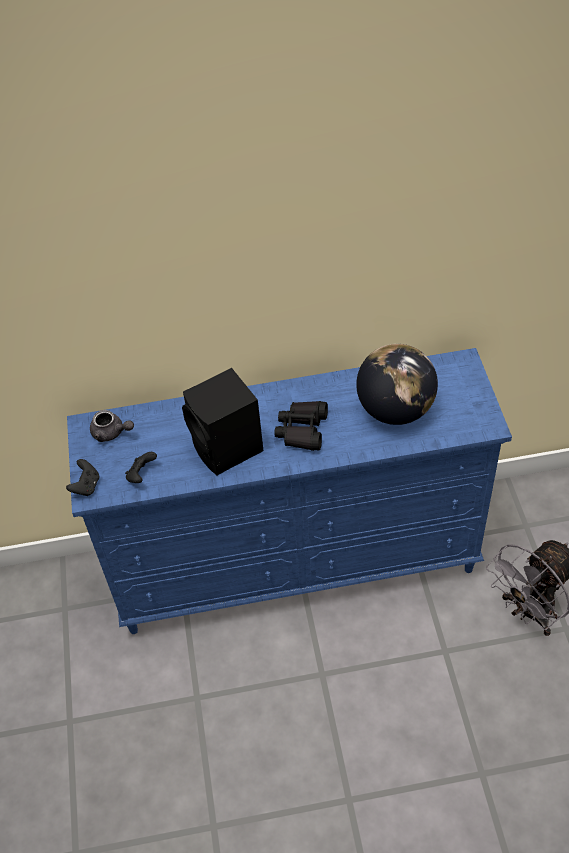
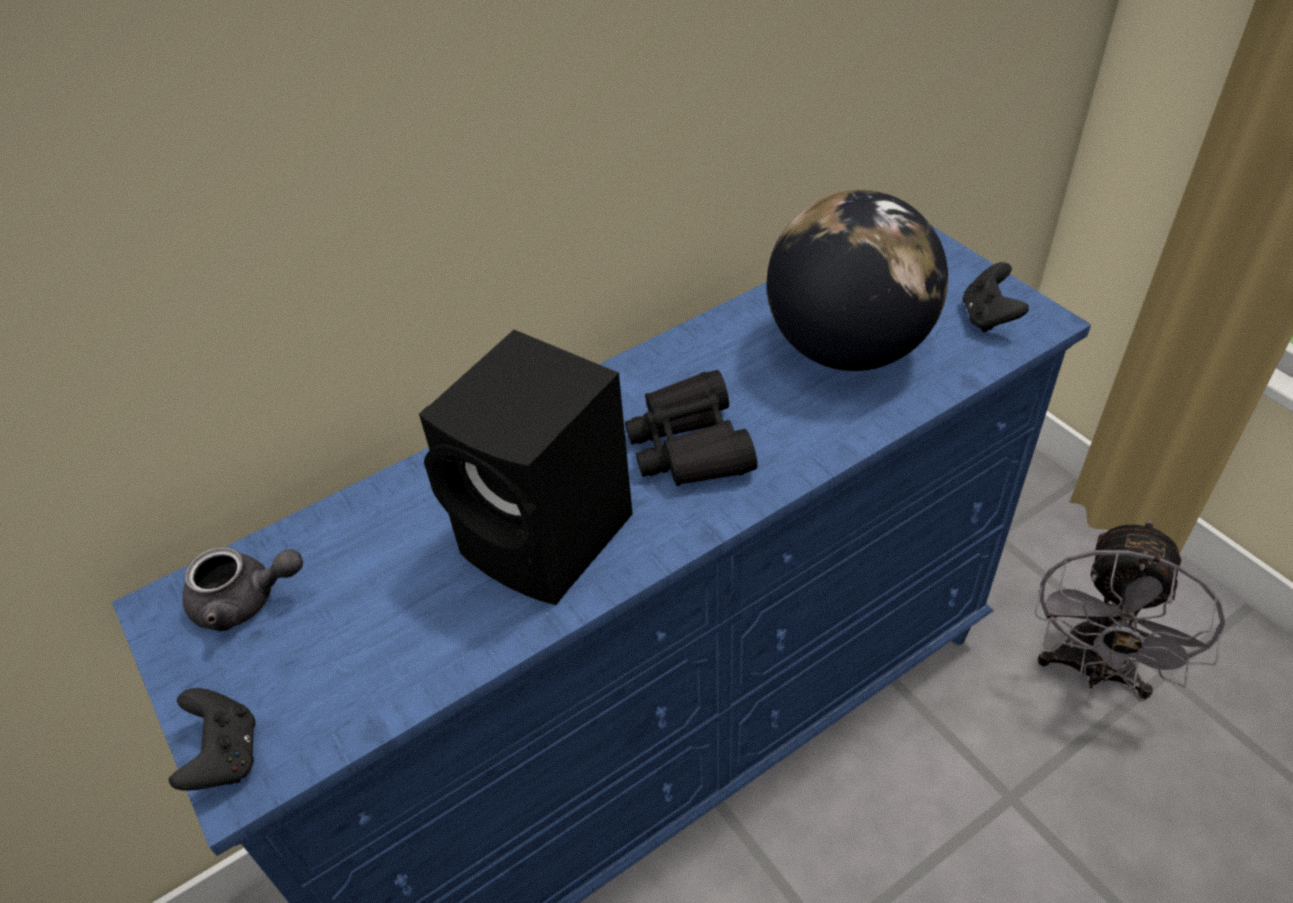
camera: 25 degrees left, 5 degrees down
black game controller [125,452,157,483] -> black game controller moved to [963,262,1029,333]

